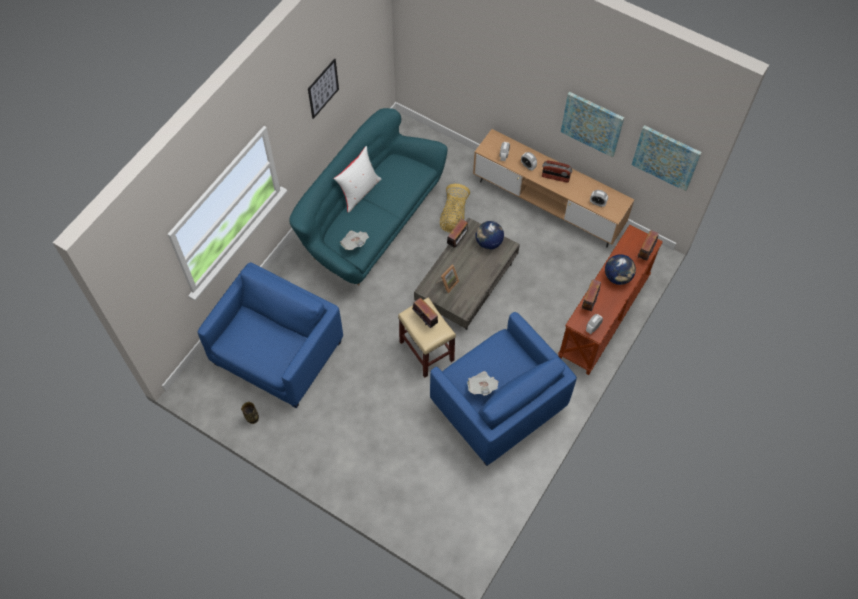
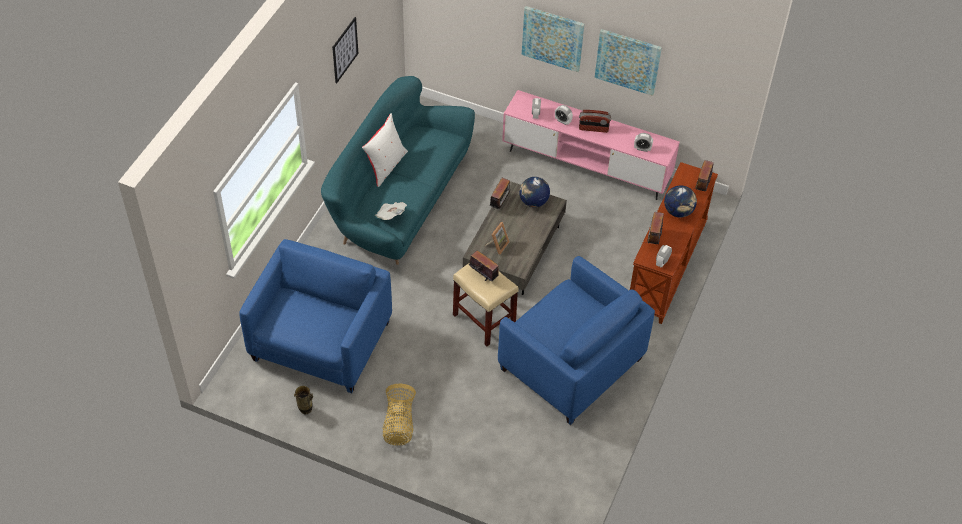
camera: 10 degrees left, 10 degrees down
basket [440,184,470,233] -> basket moved to [383,384,416,446]
newspaper [467,371,498,396] -> none
brown tv stand [473,129,634,248] -> pink tv stand [502,90,680,200]
picture [632,125,702,191] -> picture moved to [522,6,584,72]

